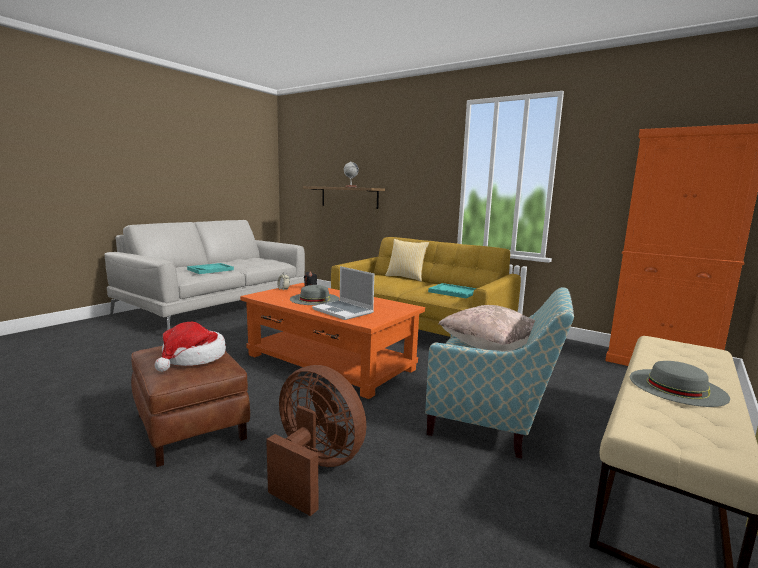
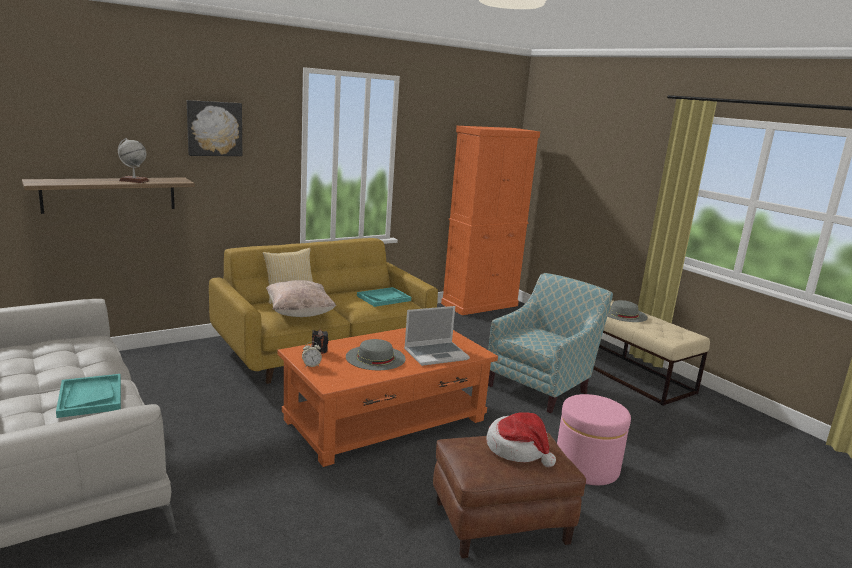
camera: 70 degrees left, 5 degrees up
brown fan [266,365,366,516] -> pink ottoman [557,394,631,485]
beige pillow [438,305,535,351] -> beige pillow moved to [266,280,336,317]
none -> picture [187,100,242,156]

